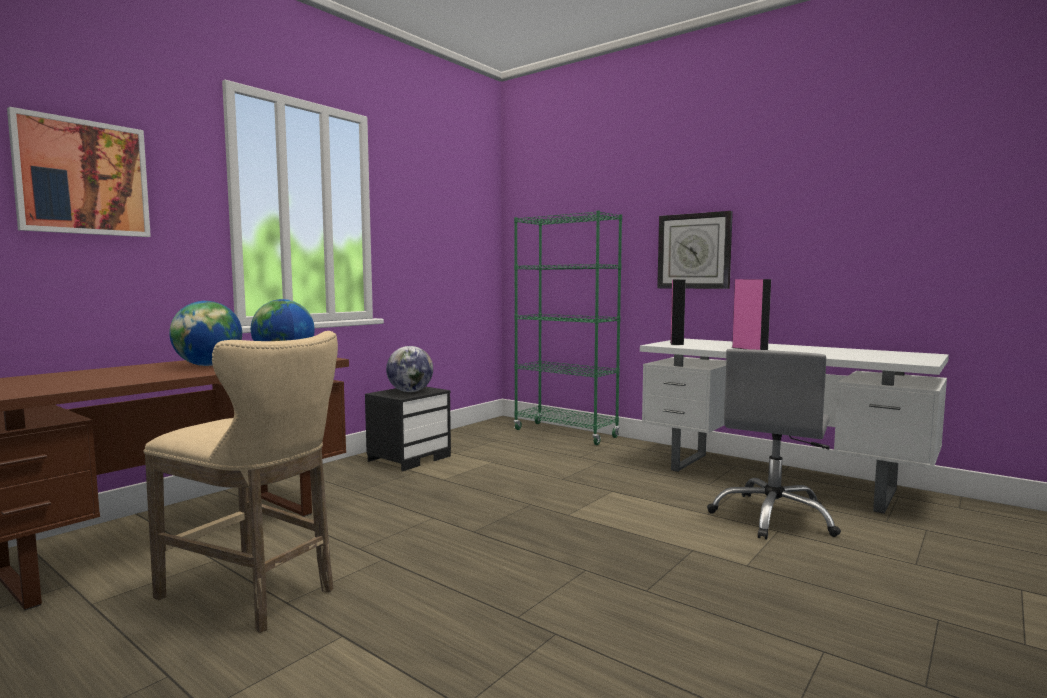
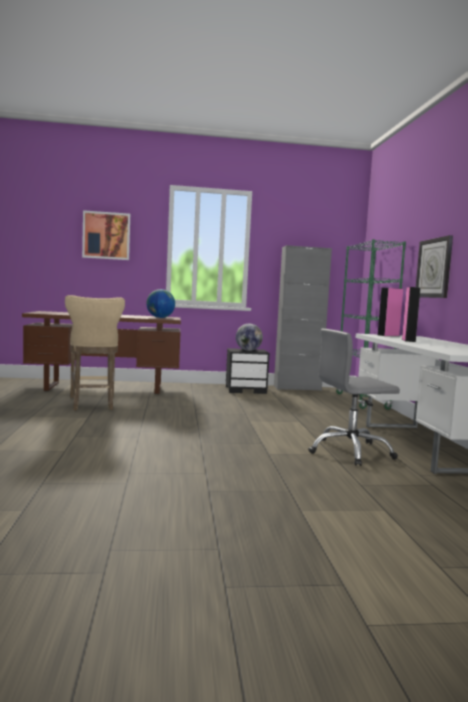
camera: 45 degrees right, 0 degrees up
globe [169,301,242,366] -> none
none -> grey cabinet [274,245,332,391]

